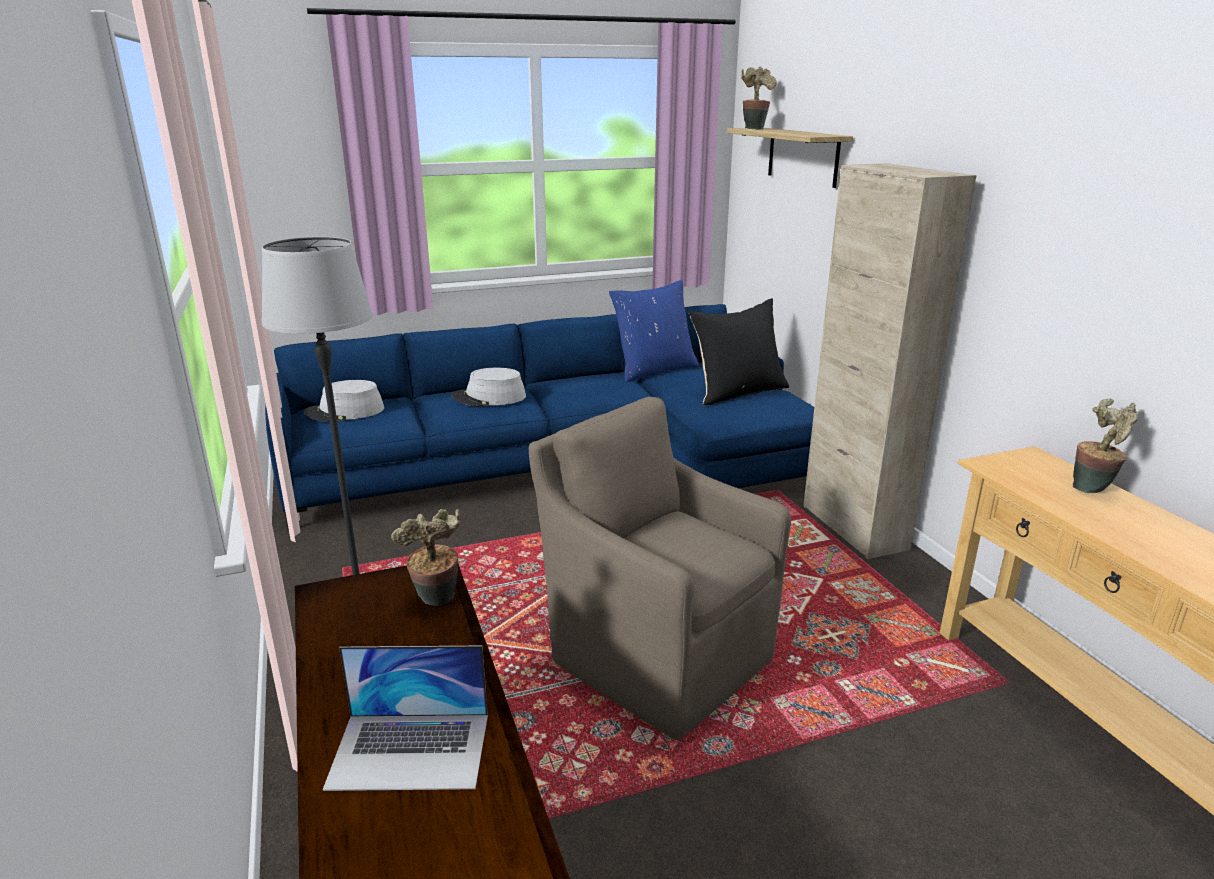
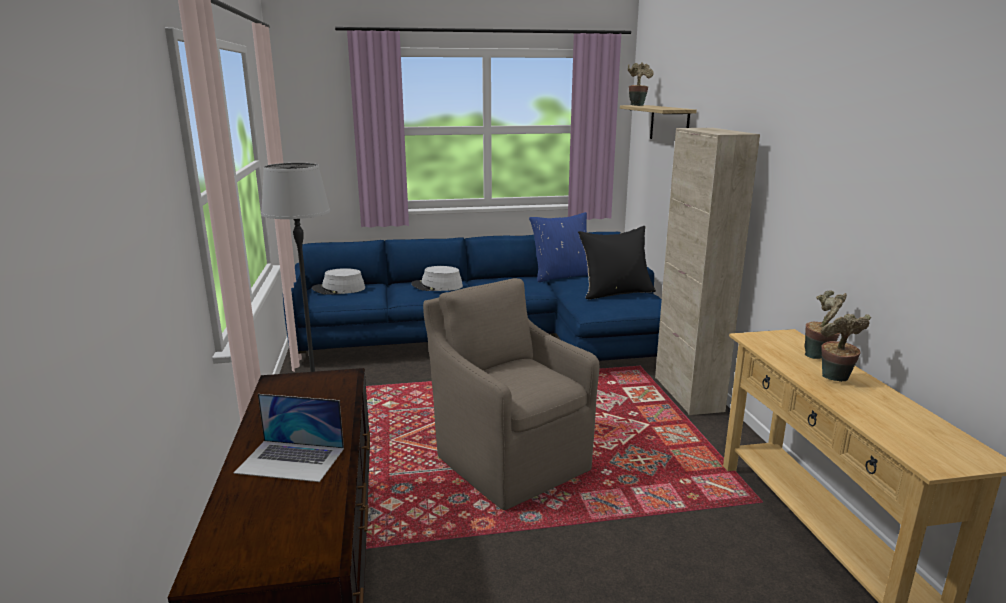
camera: 10 degrees right, 5 degrees down
potted plant [391,509,460,606] -> potted plant moved to [821,314,871,382]

